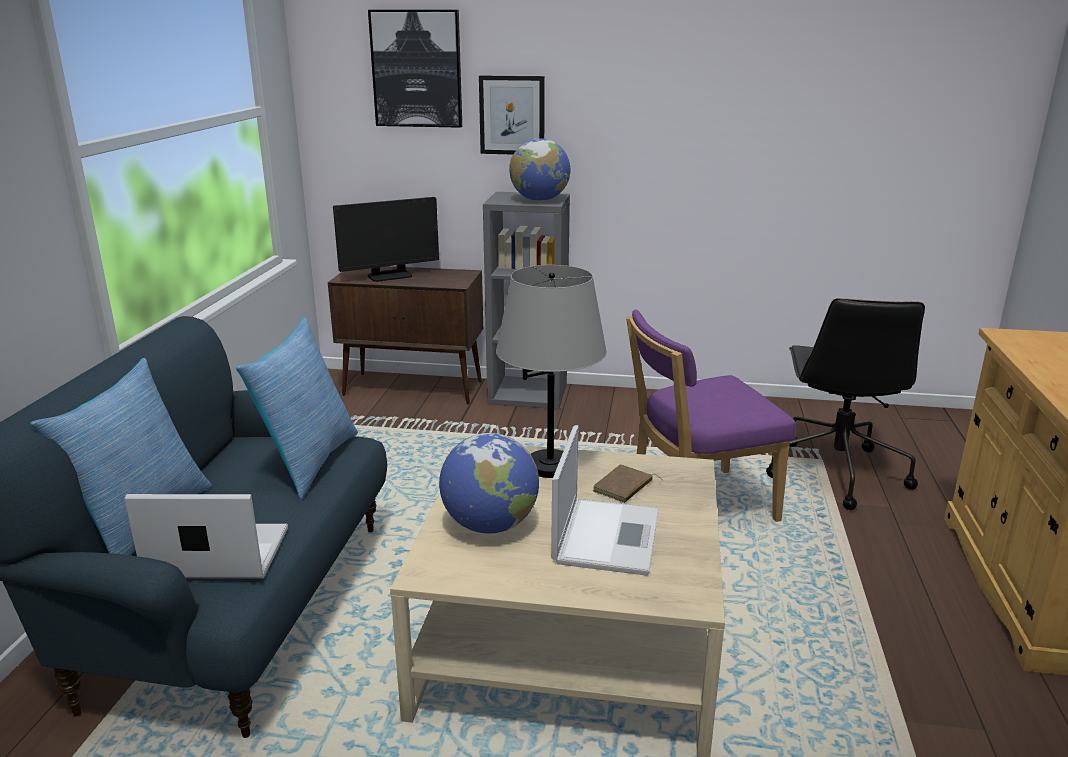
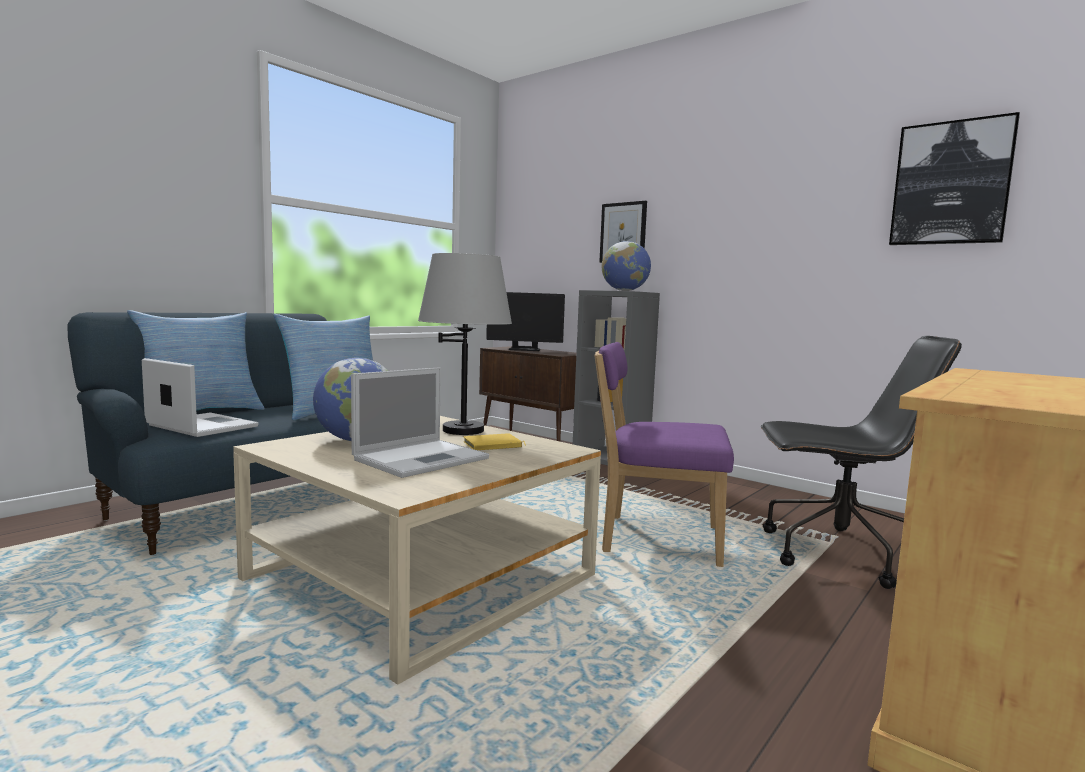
camera: 30 degrees right, 15 degrees down
picture [368,10,462,128] -> picture moved to [889,112,1020,245]
brown book [593,464,663,503] -> yellow book [464,433,526,450]
black office chair [766,298,925,510] -> black office chair turned 120 degrees counterclockwise [761,336,962,589]

